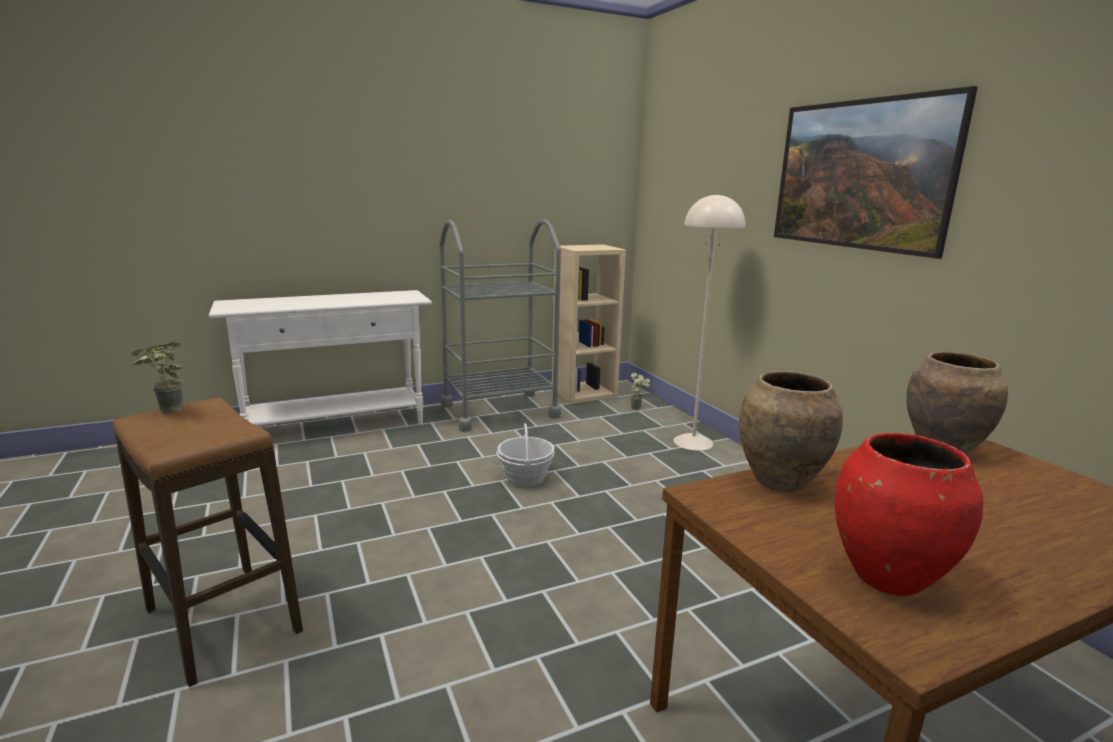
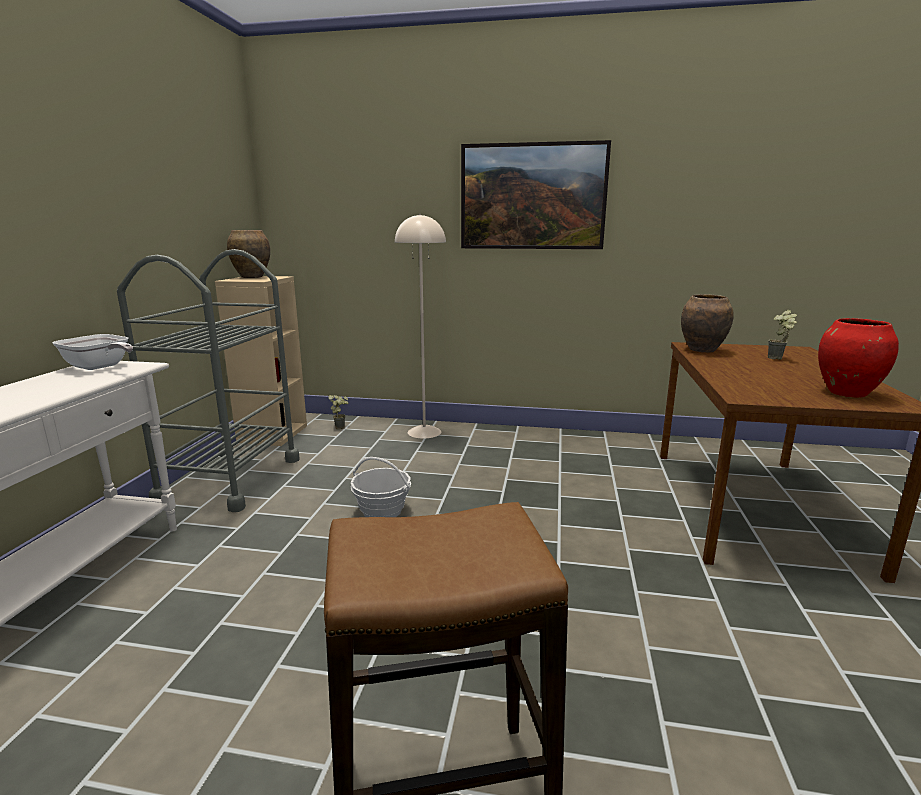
camera: 55 degrees left, 0 degrees up
potted plant [131,341,183,414] -> potted plant moved to [768,310,797,360]
brown vase [739,371,843,492] -> brown vase moved to [227,230,270,278]
none -> frying pan [53,334,133,370]

